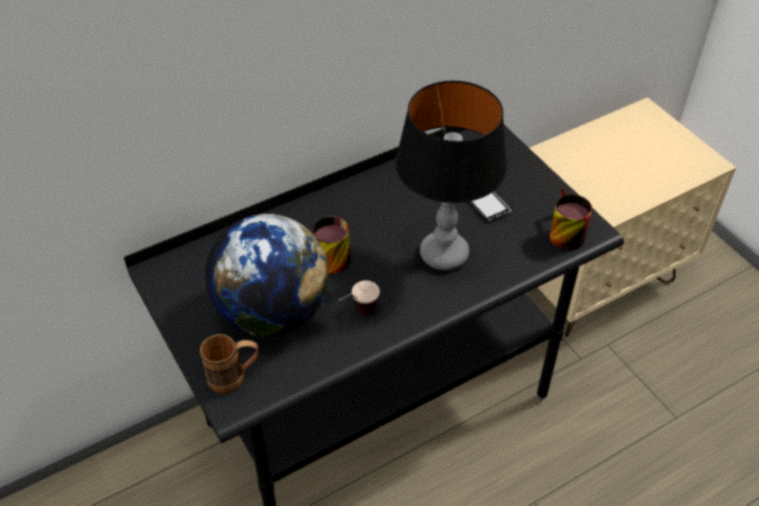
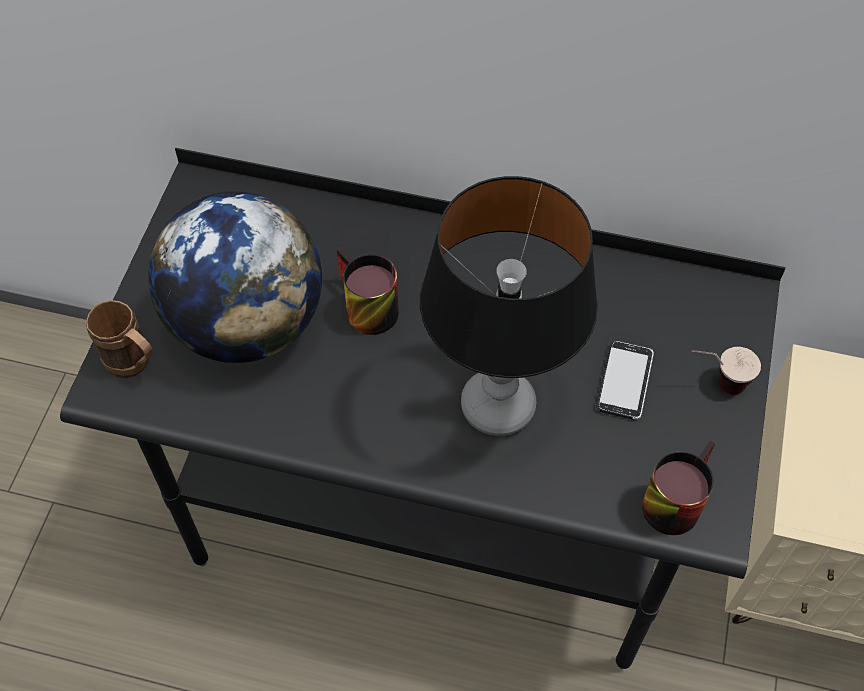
camera: 45 degrees right, 10 degrees up
cup [338,280,380,315] -> cup moved to [692,347,761,395]

